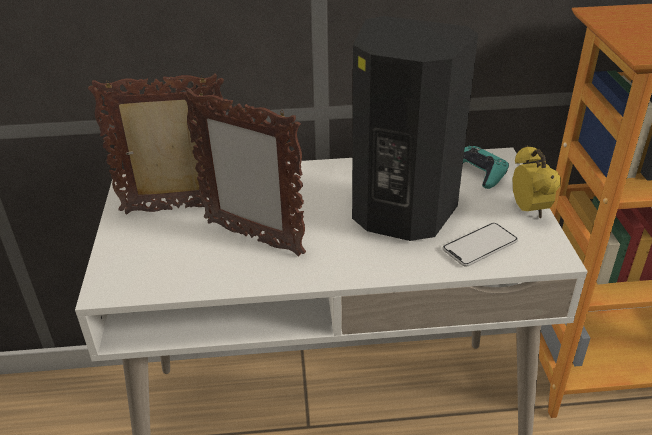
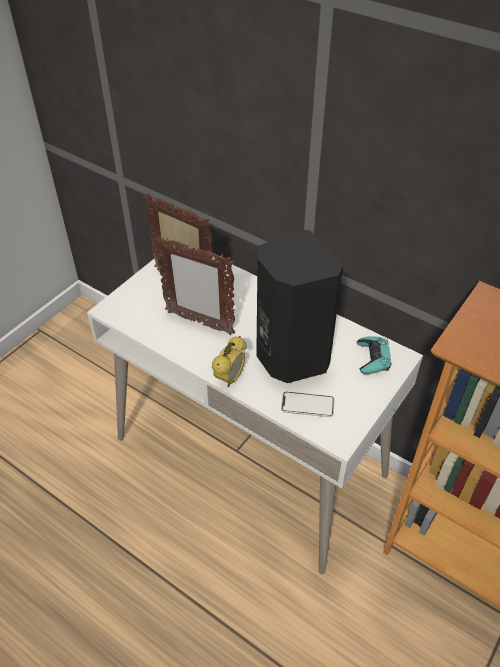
camera: 40 degrees right, 10 degrees up
picture frame [182,89,306,256] -> picture frame turned 45 degrees counterclockwise [154,236,235,335]
alarm clock [512,146,561,219] -> alarm clock moved to [212,336,246,387]

